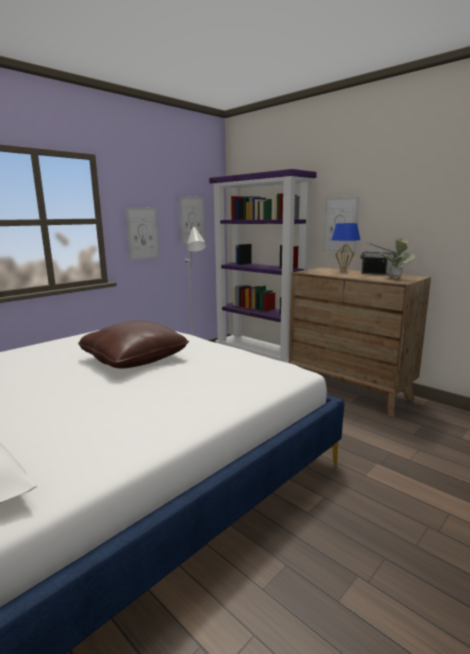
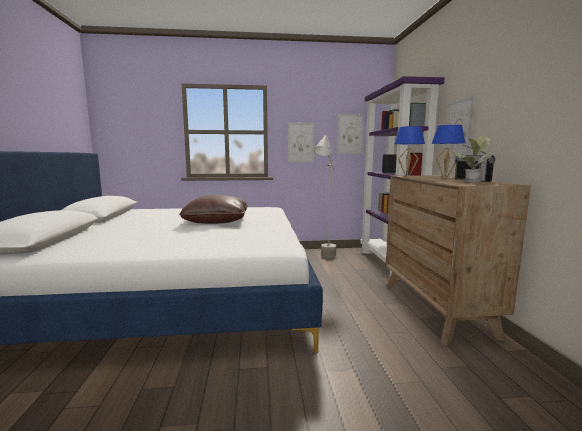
camera: 40 degrees right, 5 degrees down
none -> blue table lamp [394,126,425,177]

